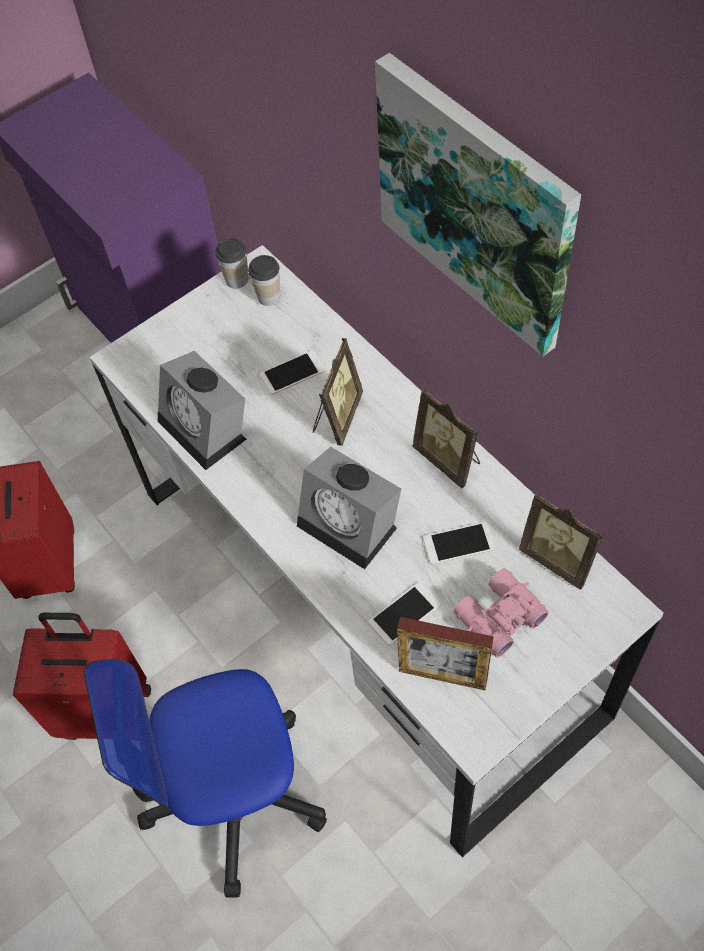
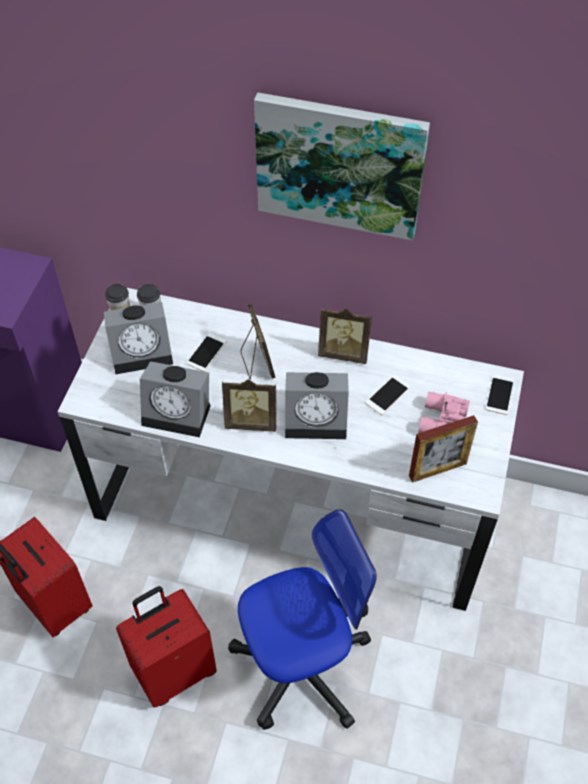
camera: 40 degrees left, 5 degrees down
office chair [84,659,327,898] -> office chair turned 150 degrees counterclockwise [228,509,377,730]
phone [368,582,441,646] -> phone moved to [485,373,515,415]
picture frame [519,492,604,590] -> picture frame moved to [222,379,276,432]
none -> alarm clock [104,302,173,374]

